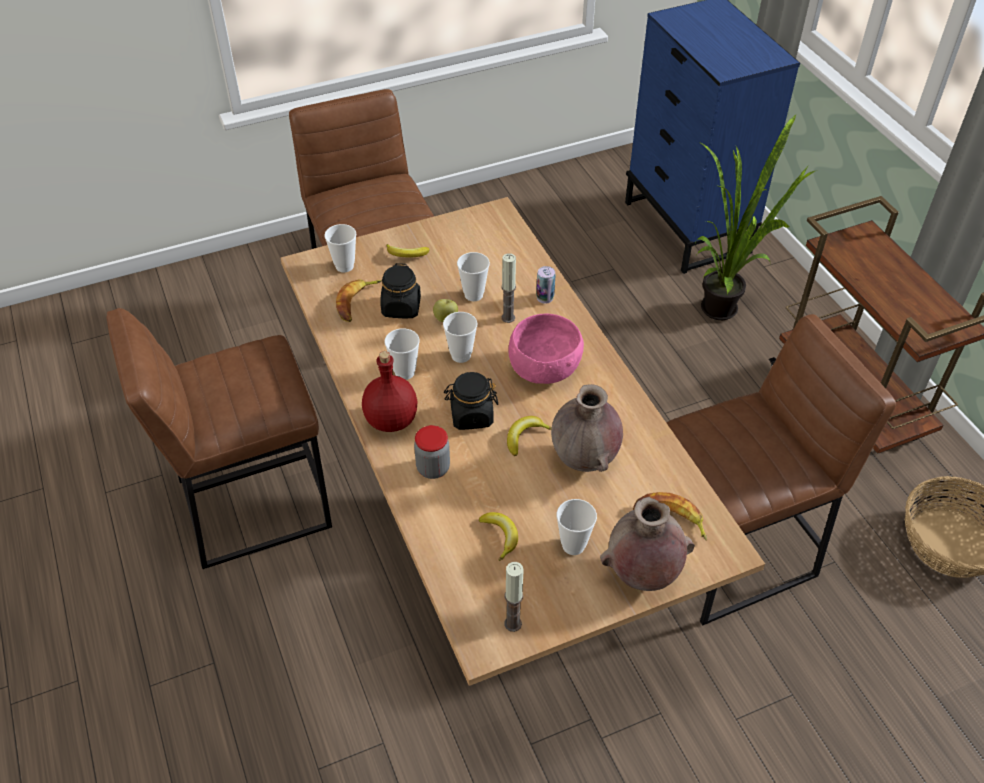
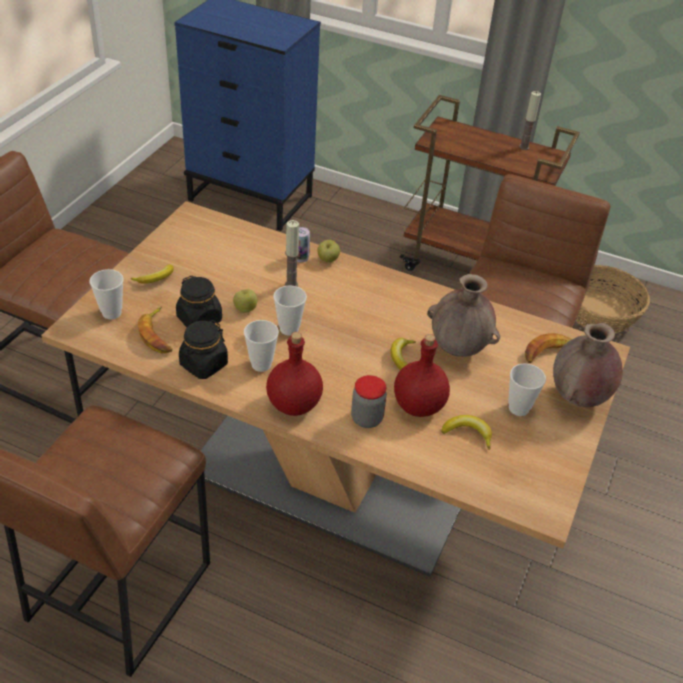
camera: 45 degrees left, 5 degrees down
black jar [444,372,498,430] -> black jar moved to [179,320,228,379]
cup [457,252,490,301] -> none
candle [504,562,523,632] -> candle moved to [519,91,541,150]
pink bowl [508,313,584,384] -> none
potted plant [695,115,815,320] -> none
none -> apple [317,240,340,262]
none -> red bottle [394,334,450,417]

